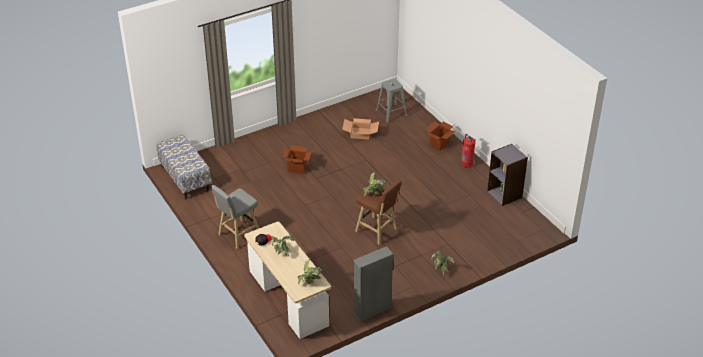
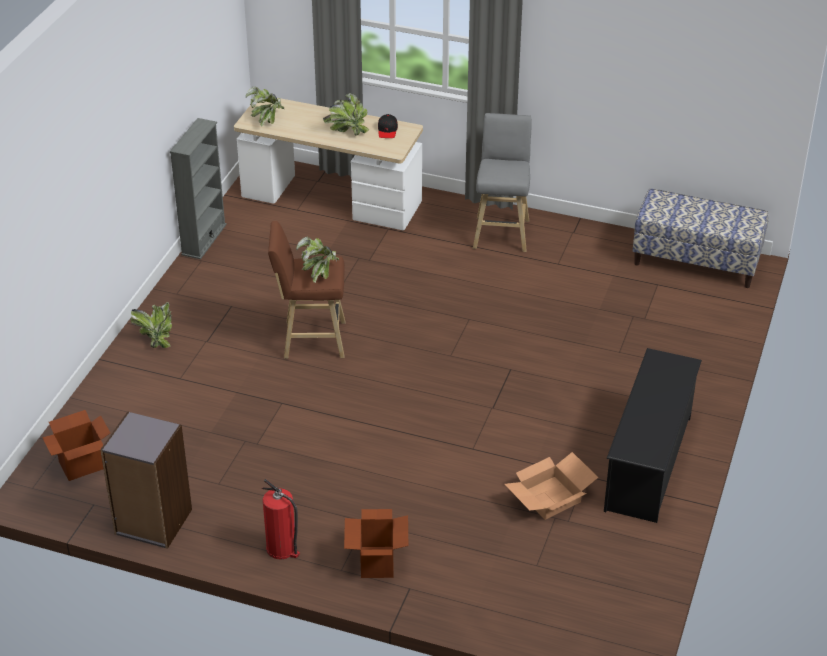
camera: 140 degrees right, 0 degrees up
cardboard box [282,146,311,174] -> cardboard box moved to [42,410,110,481]
grey stool [376,79,407,123] -> none
none -> black shoe rack [604,348,702,523]

